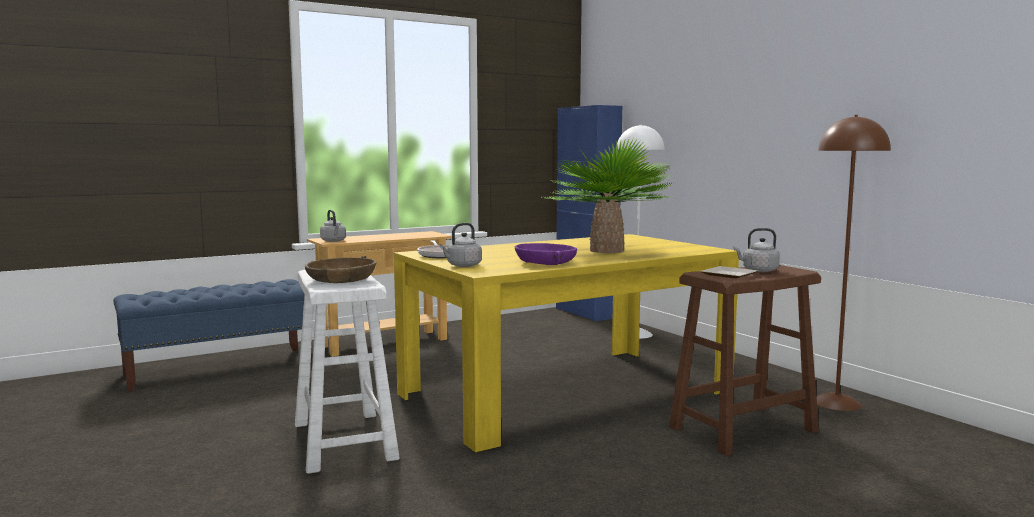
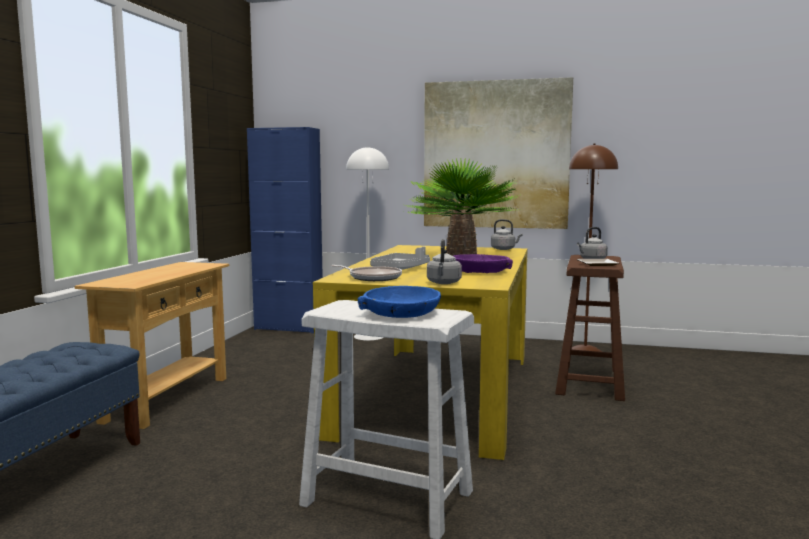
camera: 45 degrees left, 0 degrees up
brown bowl [305,257,377,283] -> blue bowl [358,286,441,318]
grey kettle [320,210,346,242] -> grey kettle moved to [491,219,523,250]
none -> grey tray [370,246,430,270]
none -> picture [424,77,573,229]

